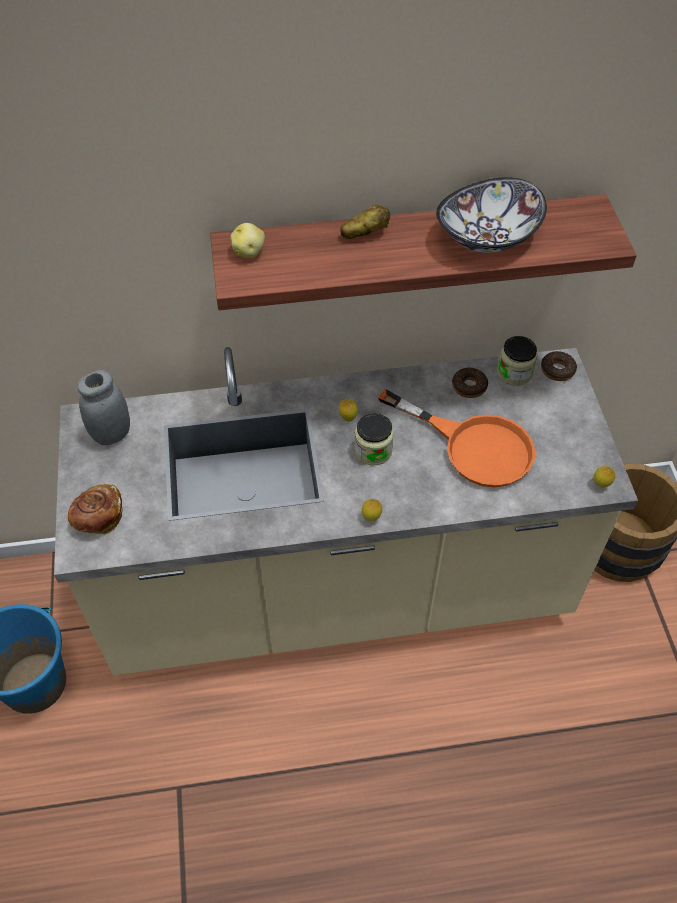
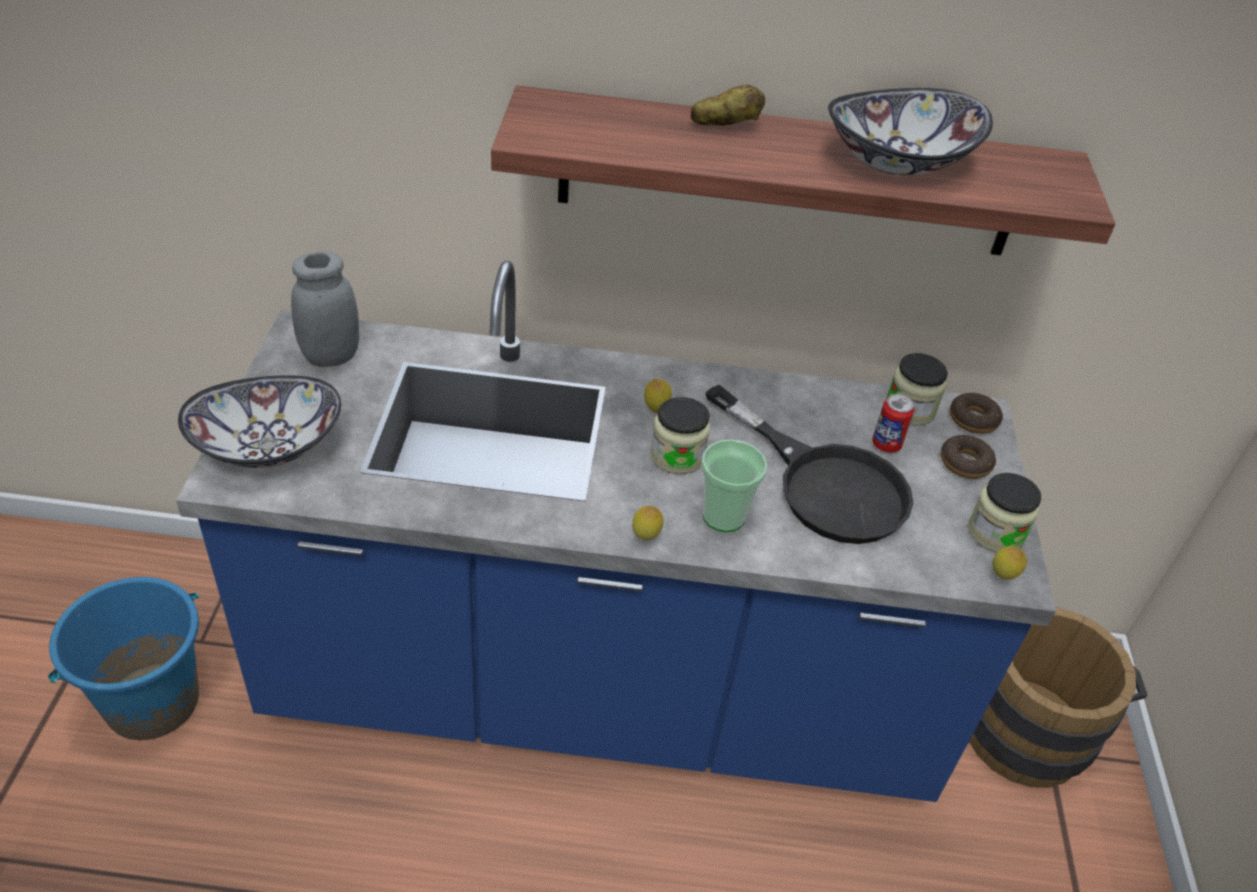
camera: 10 degrees right, 10 degrees down
beige counter [54,347,638,675] -> blue counter [176,261,1056,802]
bread [68,484,122,534] -> bowl [178,375,341,468]
potato [230,223,265,258] -> none
orange frying pan [378,389,535,488] -> black frying pan [705,385,913,544]
donut [452,368,488,398] -> donut moved to [941,435,996,479]
none -> cup [701,440,767,532]
none -> can [872,394,914,453]
none -> jar [968,473,1042,552]

